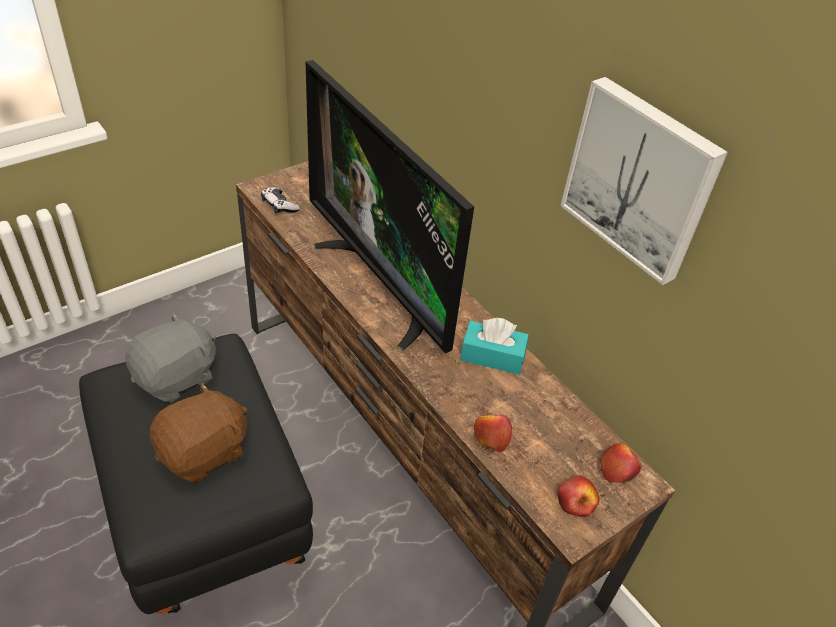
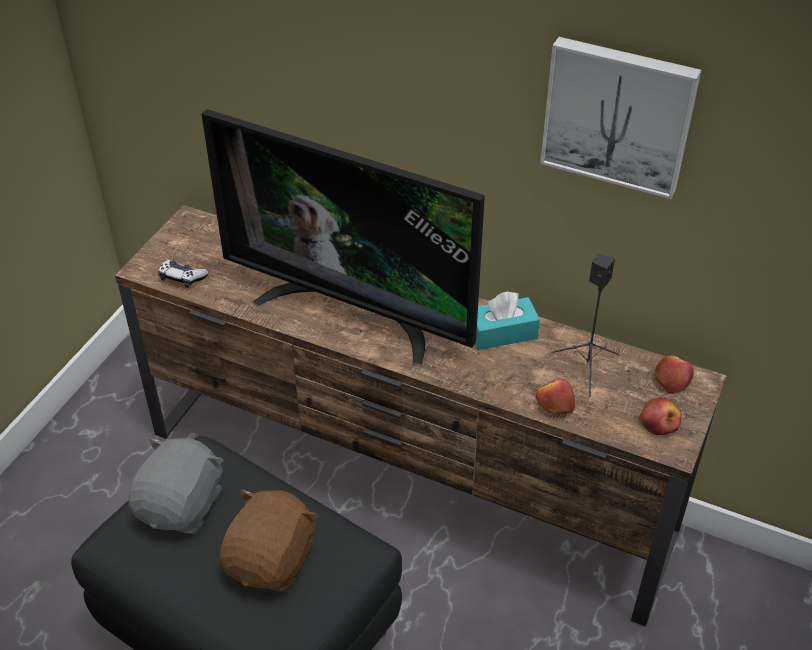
camera: 25 degrees left, 0 degrees up
none -> black speaker [552,254,620,397]

